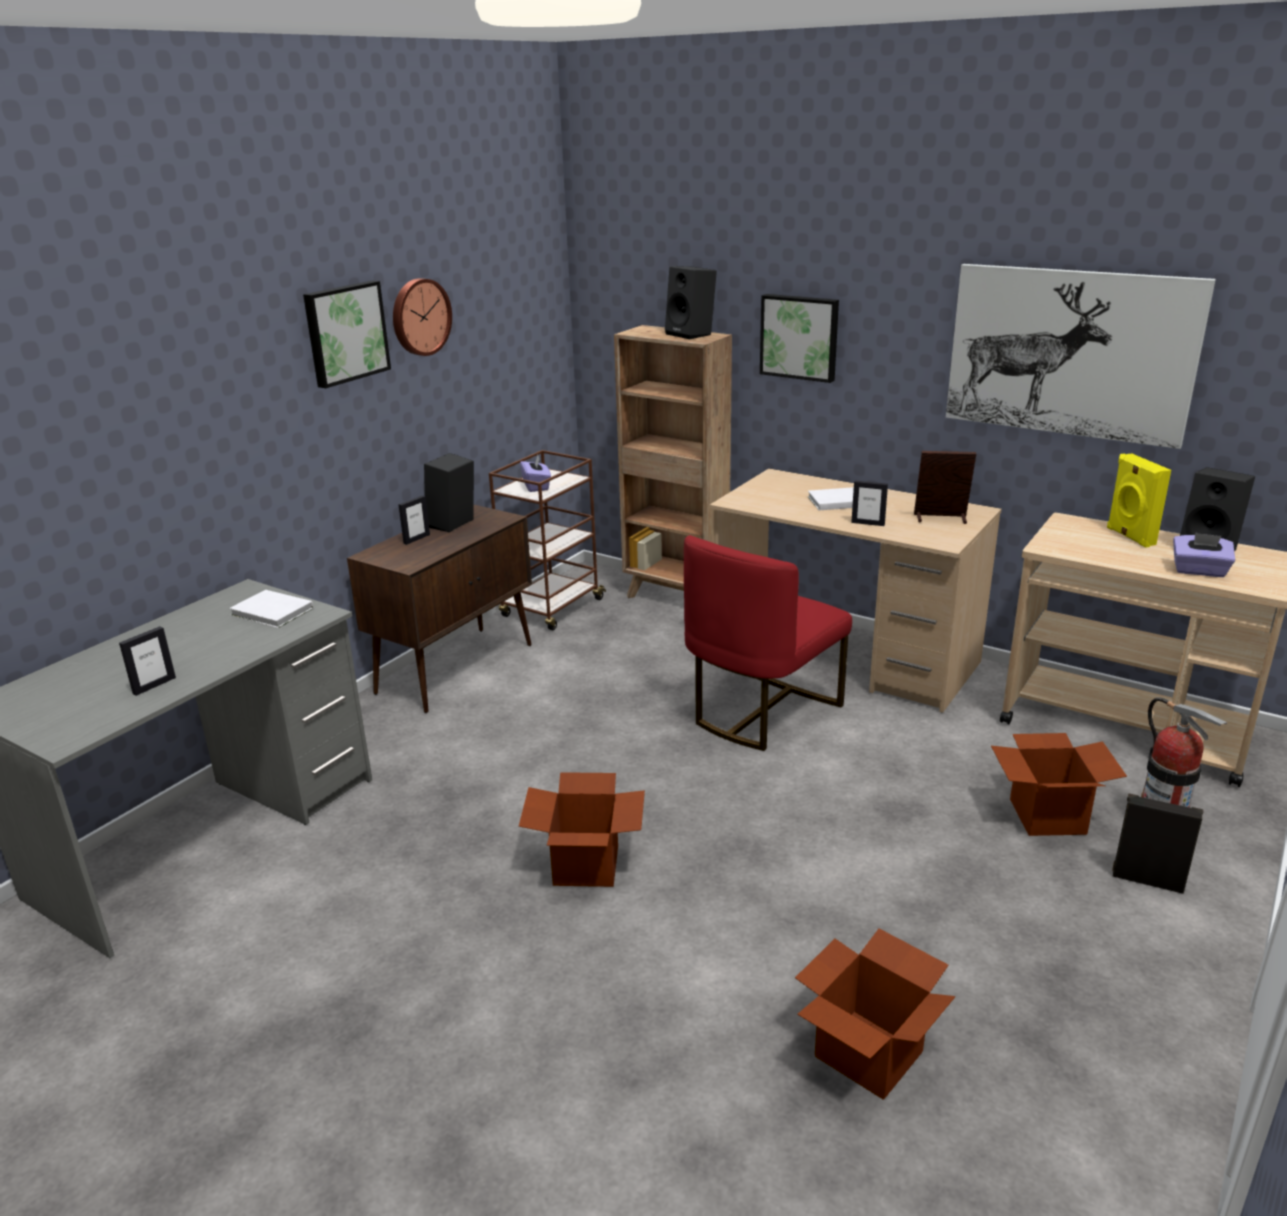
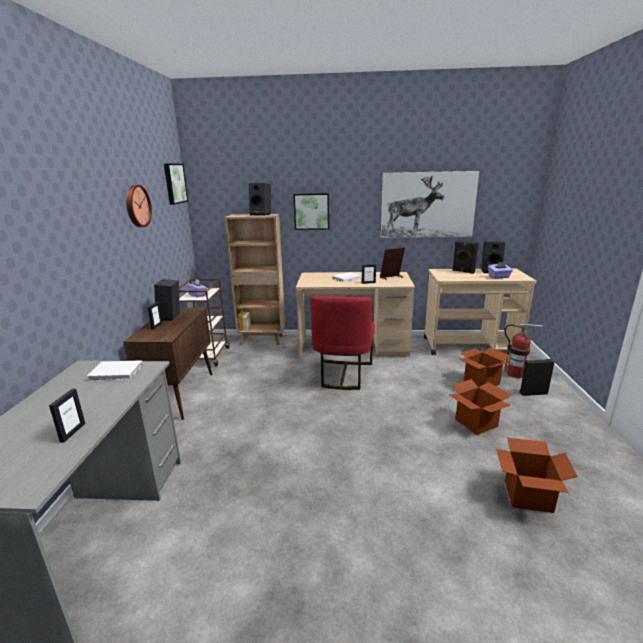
camera: 30 degrees left, 5 degrees down
picture [303,280,391,388] -> picture moved to [164,164,188,205]
cardboard box [519,772,645,887] -> cardboard box moved to [448,379,512,435]
yellow speaker [1107,453,1171,548] -> black speaker [452,240,479,274]

